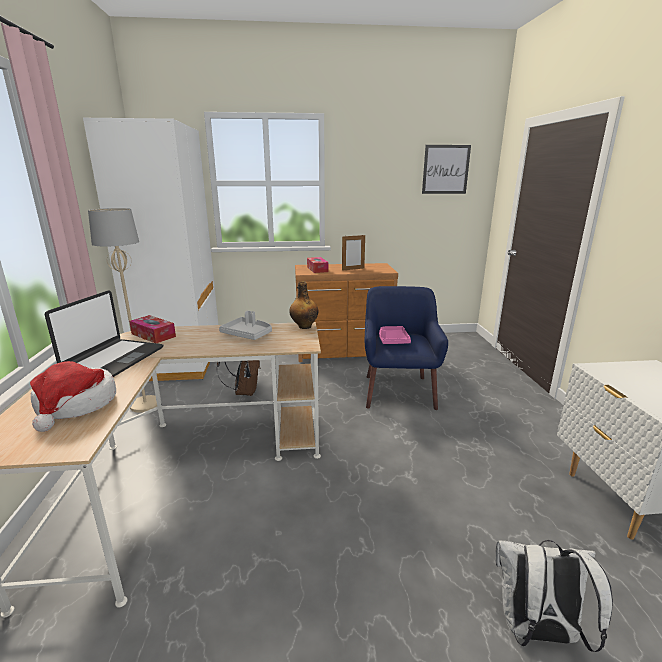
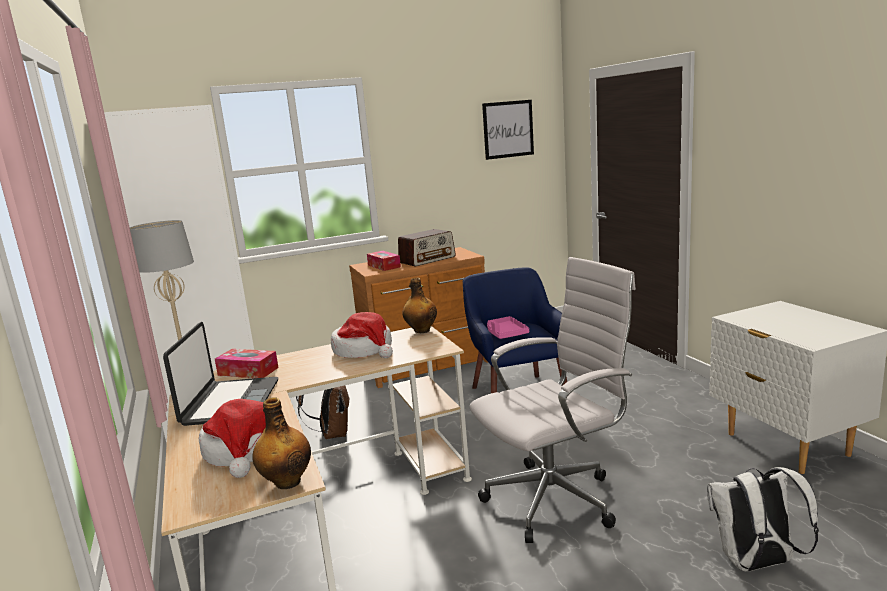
camera: 15 degrees left, 5 degrees down
grey tray [219,311,272,340] -> hat [331,312,393,358]
picture frame [342,235,365,271] -> radio [398,229,455,266]
none -> bottle [252,397,311,489]
none -> white office chair [470,257,636,543]

